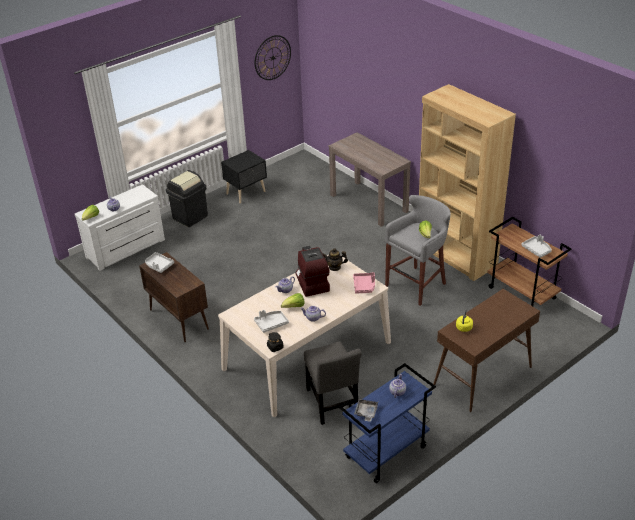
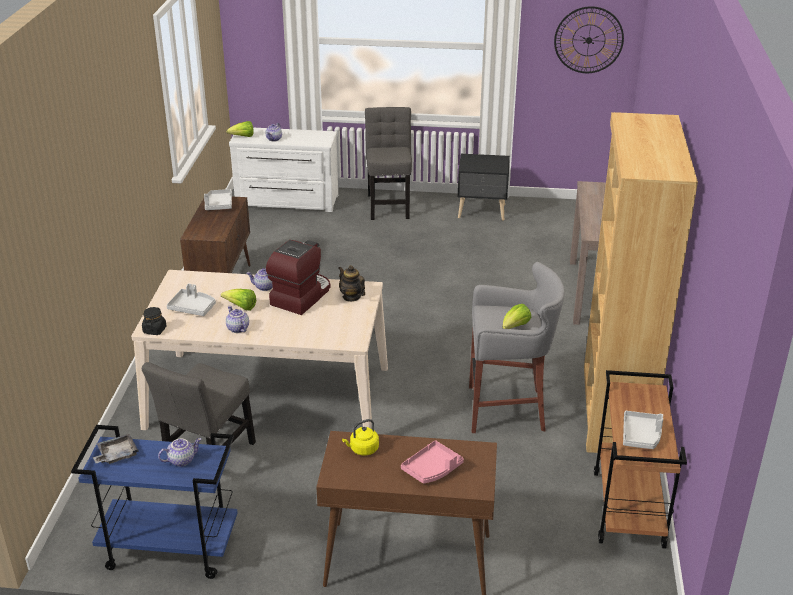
camera: 45 degrees right, 5 degrees down
black trash can [166,170,208,227] -> grey chair [365,107,412,220]
pink tray [353,272,375,293] -> pink tray moved to [401,440,464,484]

